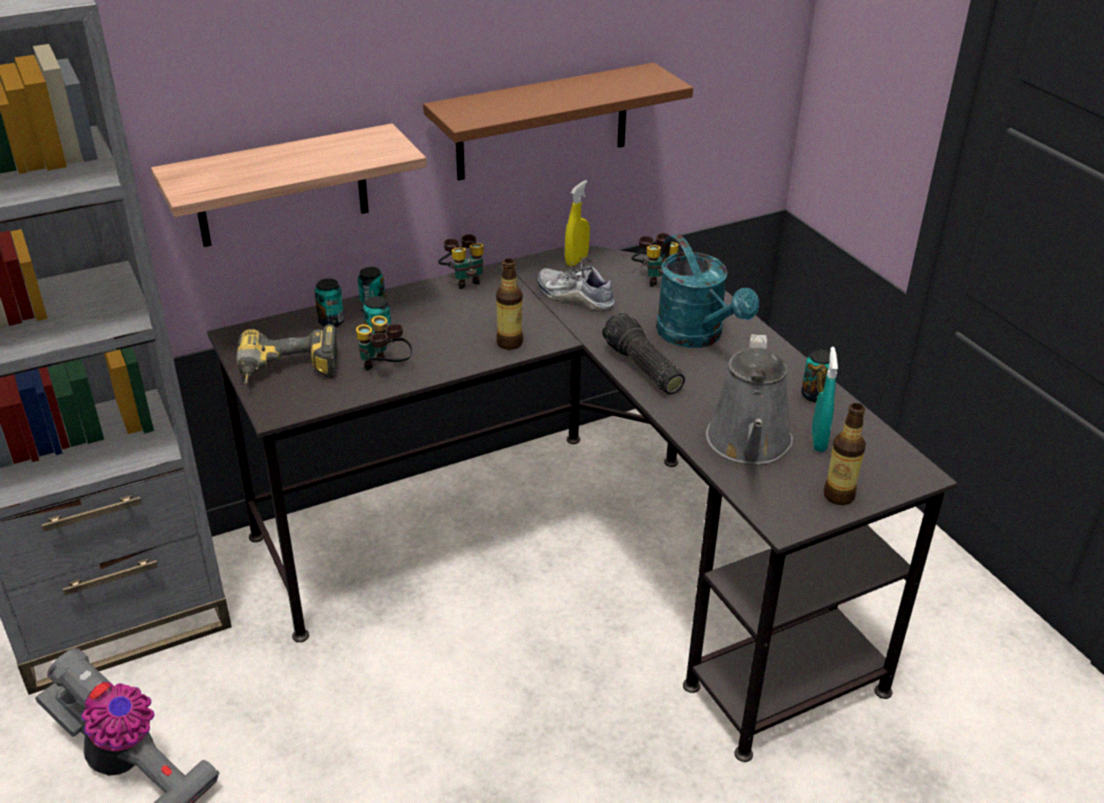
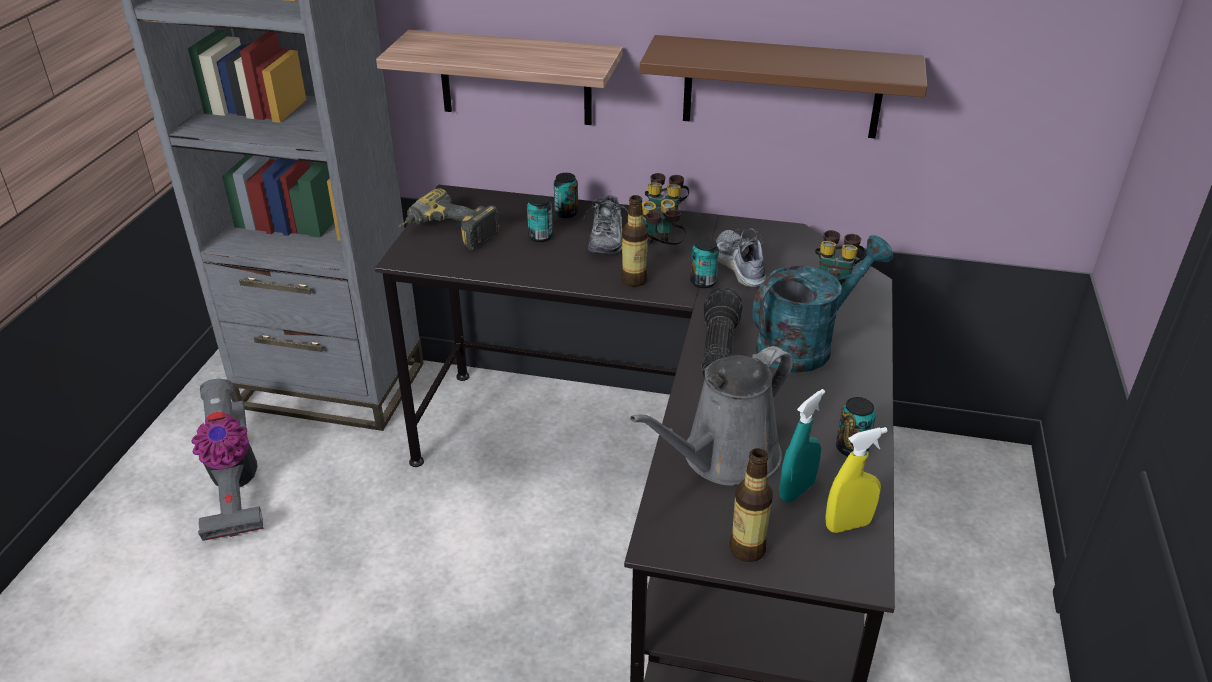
camera: 40 degrees right, 0 degrees up
can [314,279,344,327] -> can moved to [690,238,719,288]
binoculars [356,316,412,371] -> binoculars moved to [642,199,686,245]
yellow spray bottle [565,180,590,266] -> yellow spray bottle moved to [825,427,888,533]
turquoise watering can [656,234,759,348] -> turquoise watering can turned 135 degrees counterclockwise [752,235,893,373]
none -> shoe [584,192,628,254]

